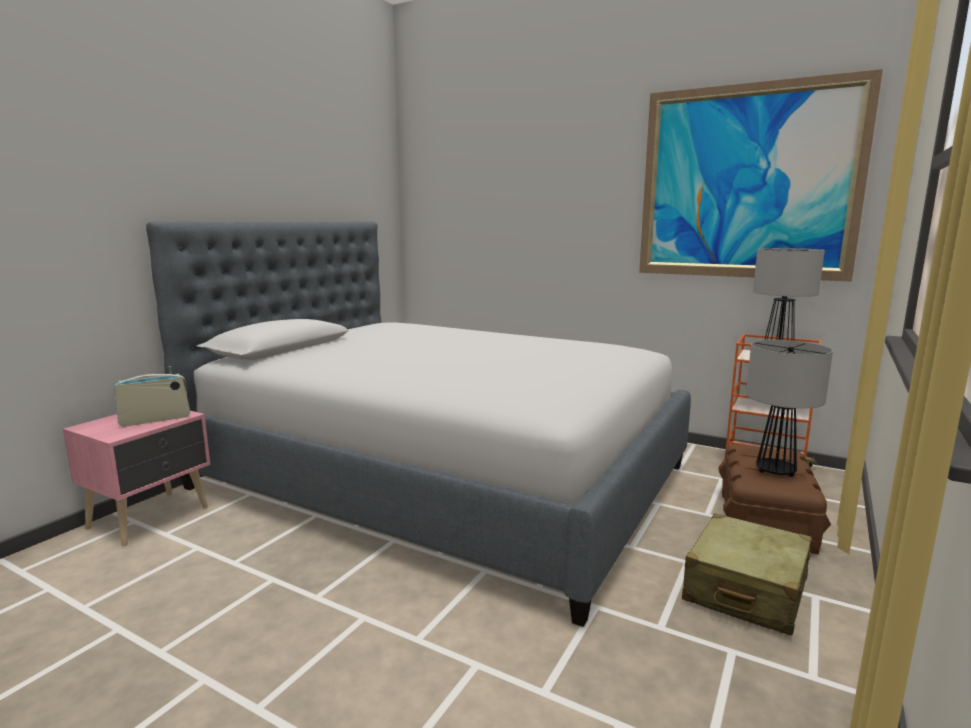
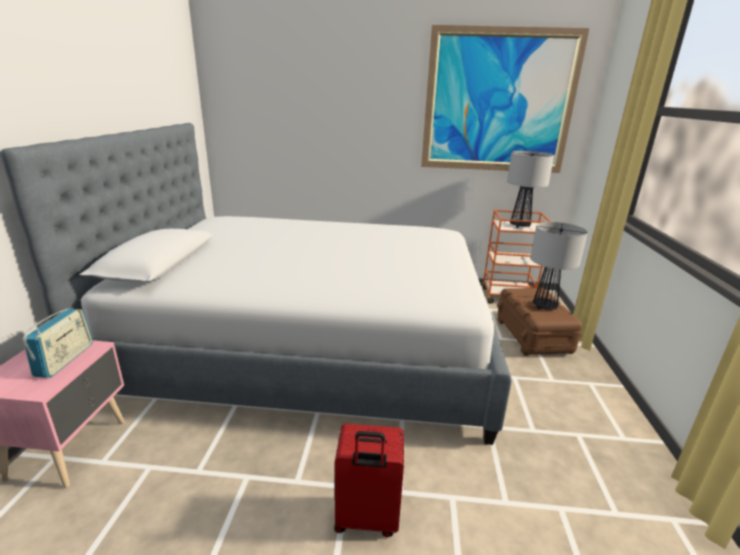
camera: 25 degrees left, 10 degrees up
radio [114,366,190,427] -> radio turned 150 degrees clockwise [23,308,93,378]
beige suitcase [682,513,812,636] -> none
none -> red suitcase [334,424,404,537]

